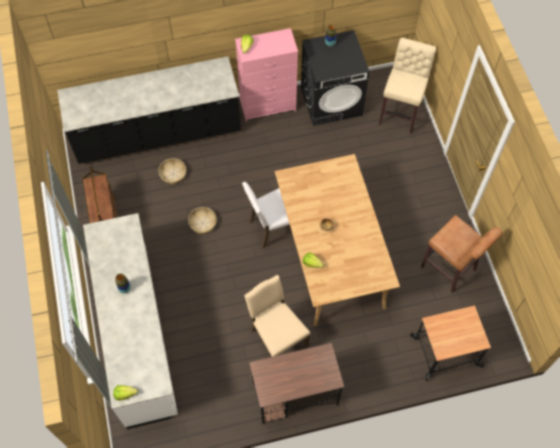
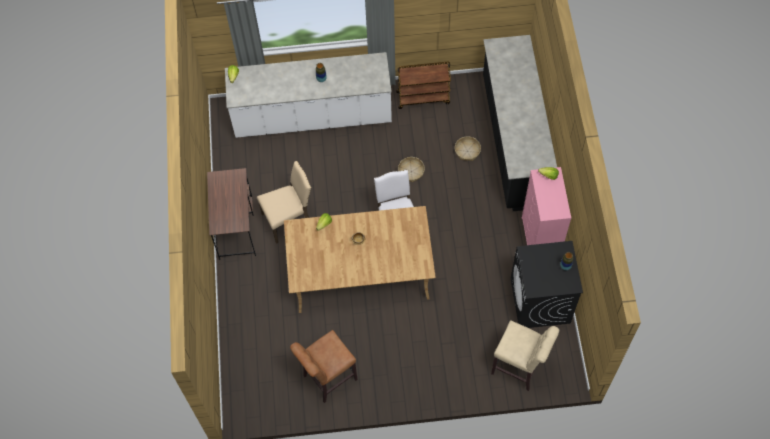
camera: 100 degrees right, 0 degrees up
cart [410,305,491,381] -> none

